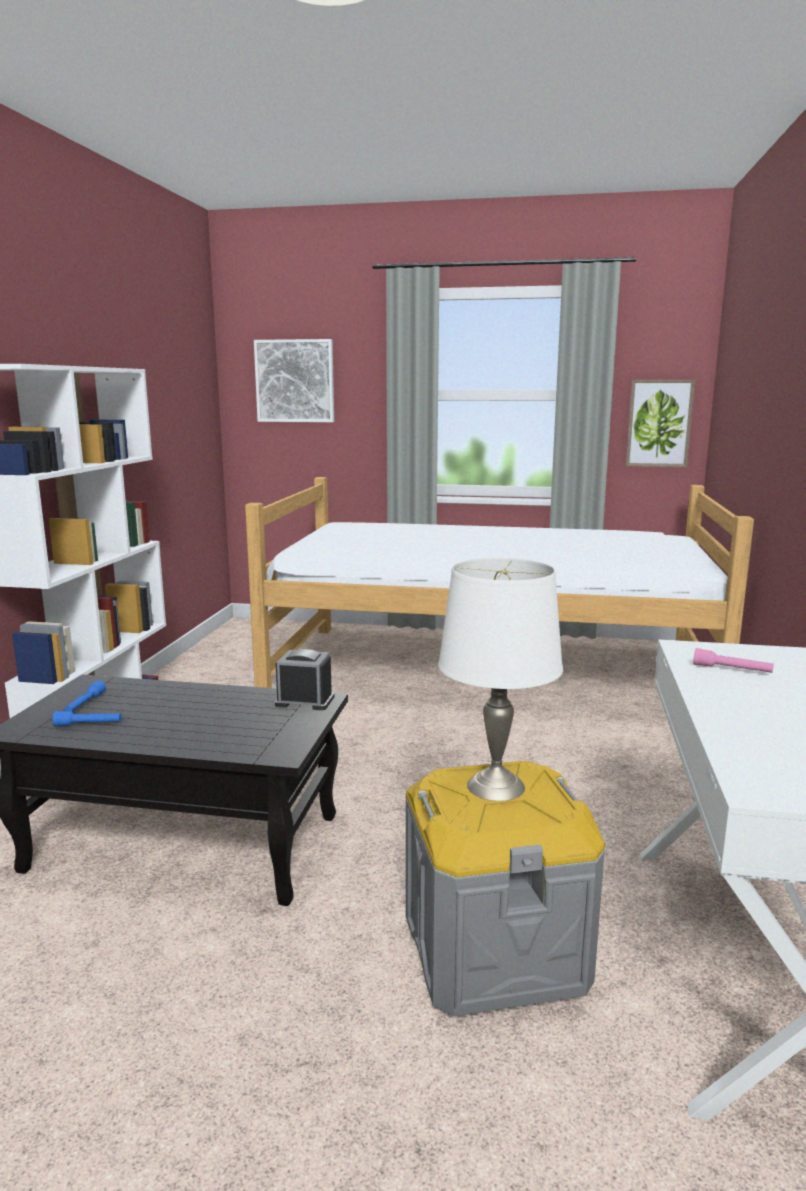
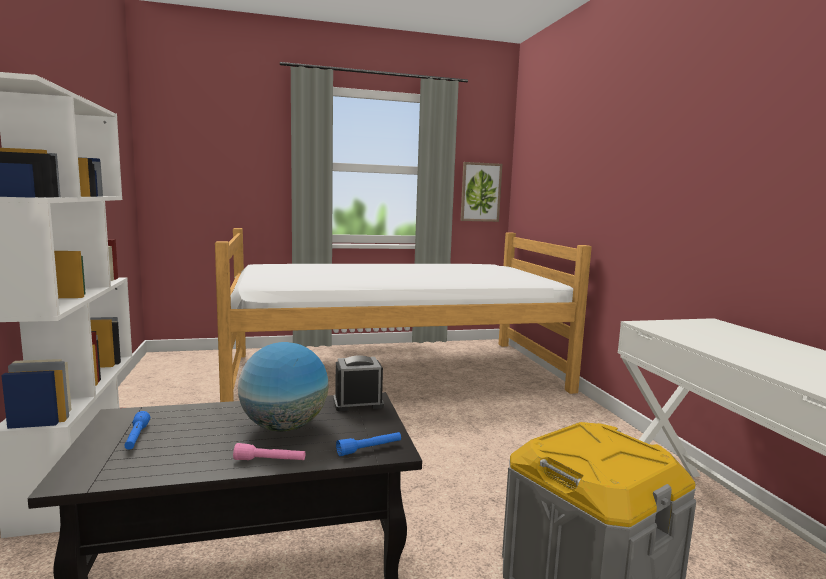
camera: 25 degrees left, 5 degrees down
blue flashlight [53,711,122,726] -> blue flashlight moved to [336,432,401,456]
picture [254,339,334,422] -> none
white table lamp [438,558,563,801] -> none
pink flashlight [693,648,774,673] -> pink flashlight moved to [233,443,305,460]
none -> globe [238,342,329,432]

